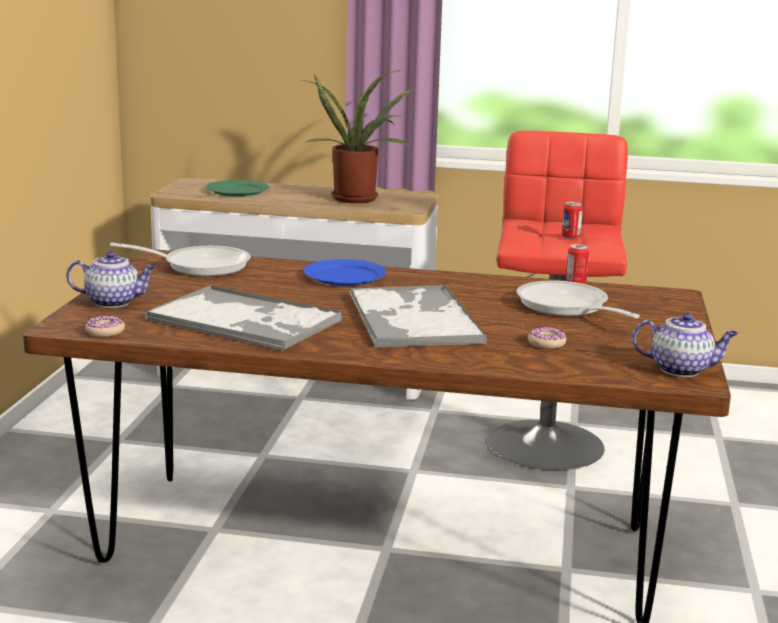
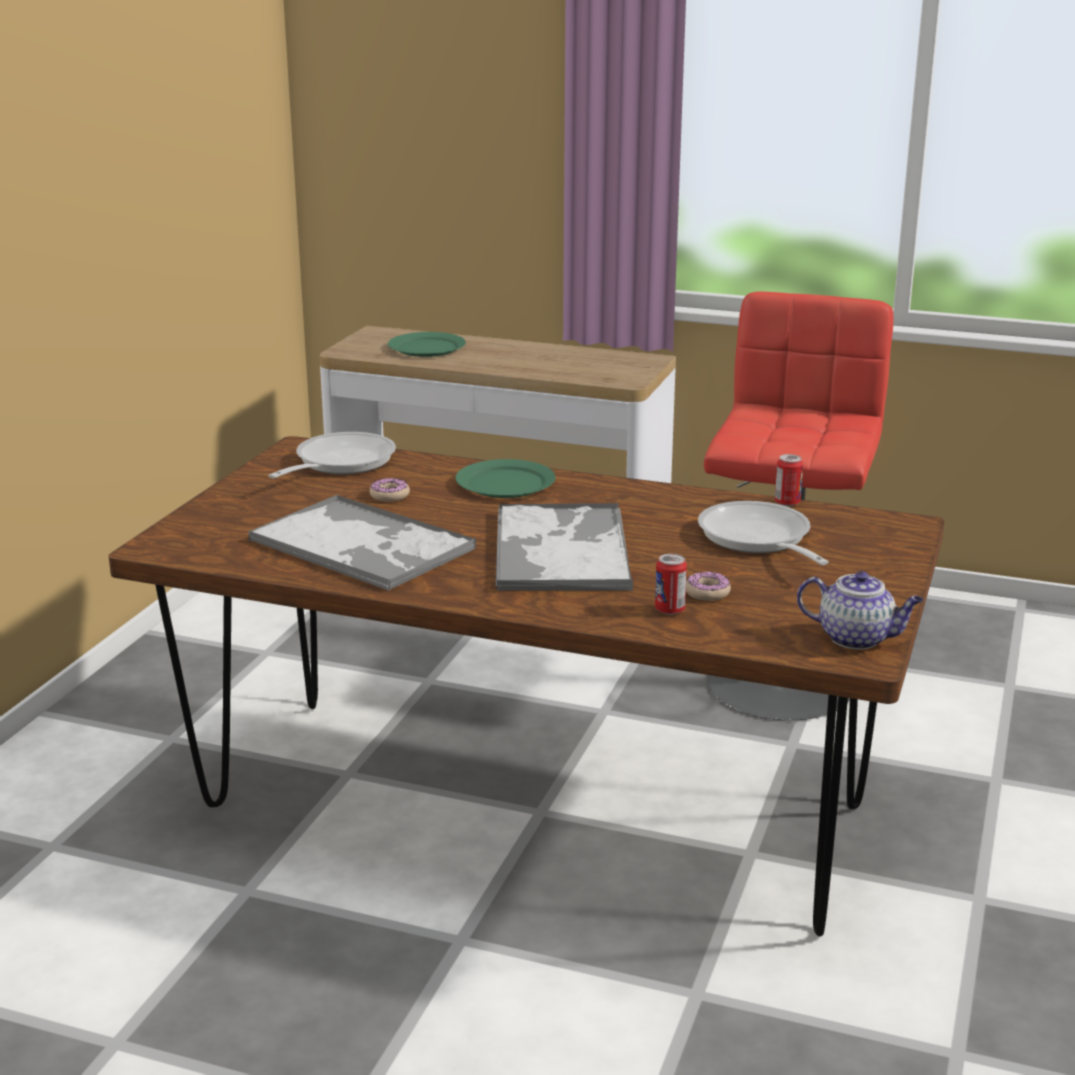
camera: 10 degrees right, 5 degrees up
teapot [66,251,156,308] -> none
donut [85,315,125,337] -> donut moved to [370,478,410,502]
frying pan [110,243,251,277] -> frying pan turned 75 degrees counterclockwise [268,432,396,478]
potted plant [302,70,414,203] -> none
blue plate [304,259,386,286] -> green plate [456,459,556,498]
can [562,202,583,240] -> can moved to [655,554,687,615]

